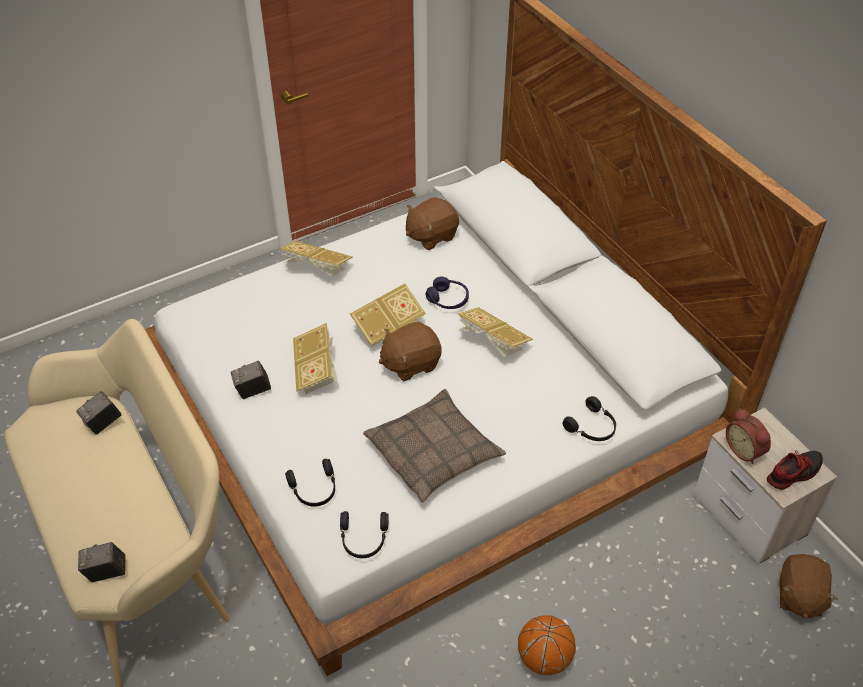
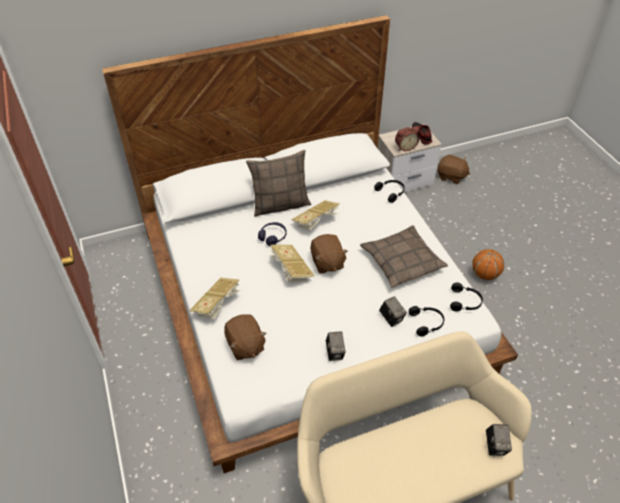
camera: 80 degrees left, 0 degrees up
camera [76,391,122,435] -> camera moved to [379,296,407,327]
book [293,323,338,395] -> none
brown plush toy [406,197,459,250] -> brown plush toy moved to [224,314,267,360]
none -> pillow [246,150,311,217]

